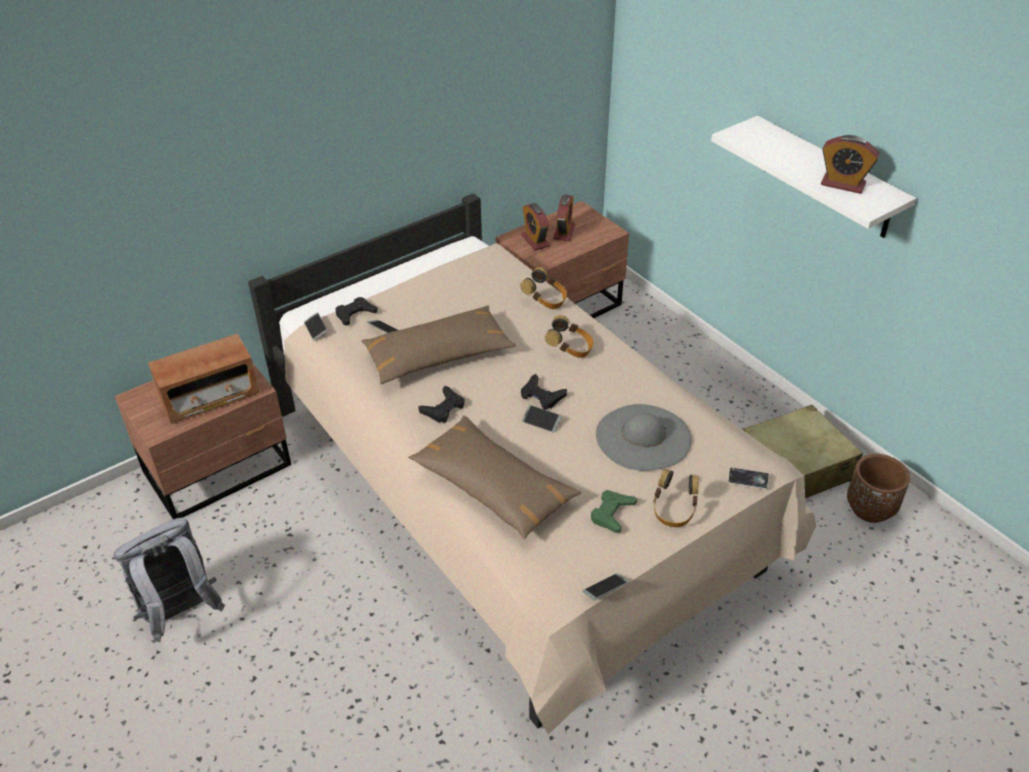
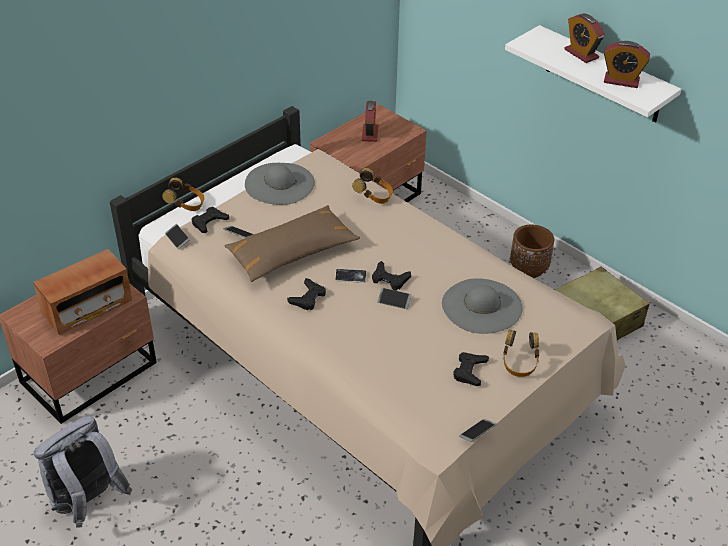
camera: 10 degrees left, 0 degrees up
brown pillow [408,415,581,539] -> none
alarm clock [521,203,550,250] -> alarm clock moved to [564,13,605,63]
headphones [545,315,594,358] -> headphones moved to [162,177,205,211]
green game controller [591,490,637,533] -> black game controller [453,352,489,386]
phone [728,467,769,489] -> phone moved to [335,269,367,283]
brown planter [847,454,910,523] -> brown planter moved to [510,224,554,278]
none -> grey hat [245,163,315,205]

